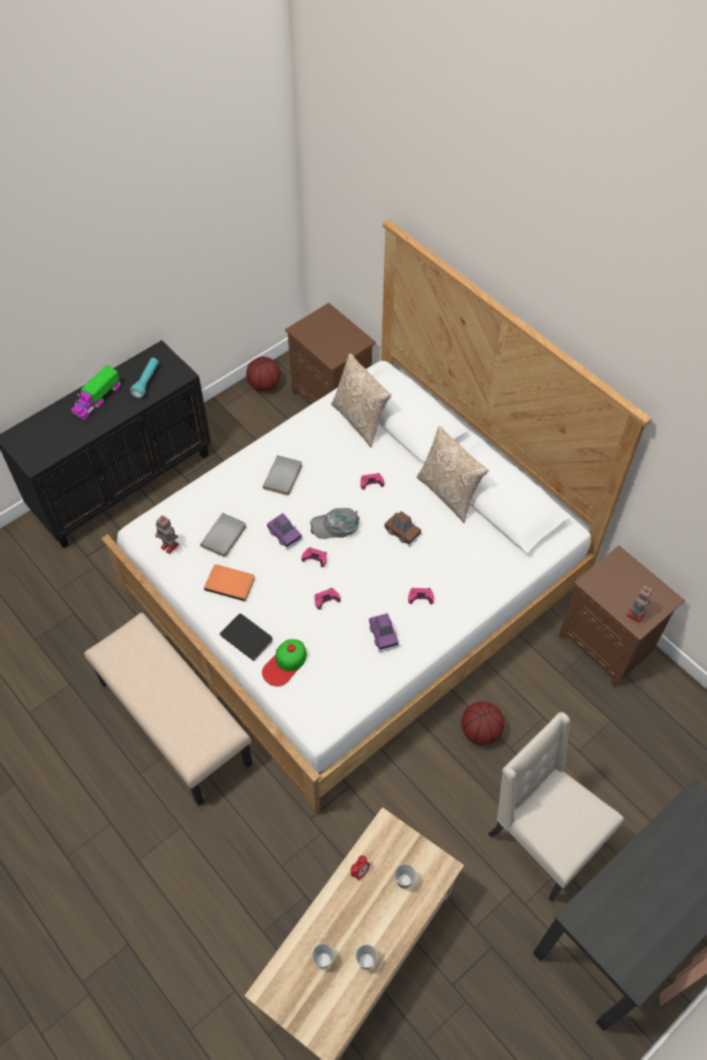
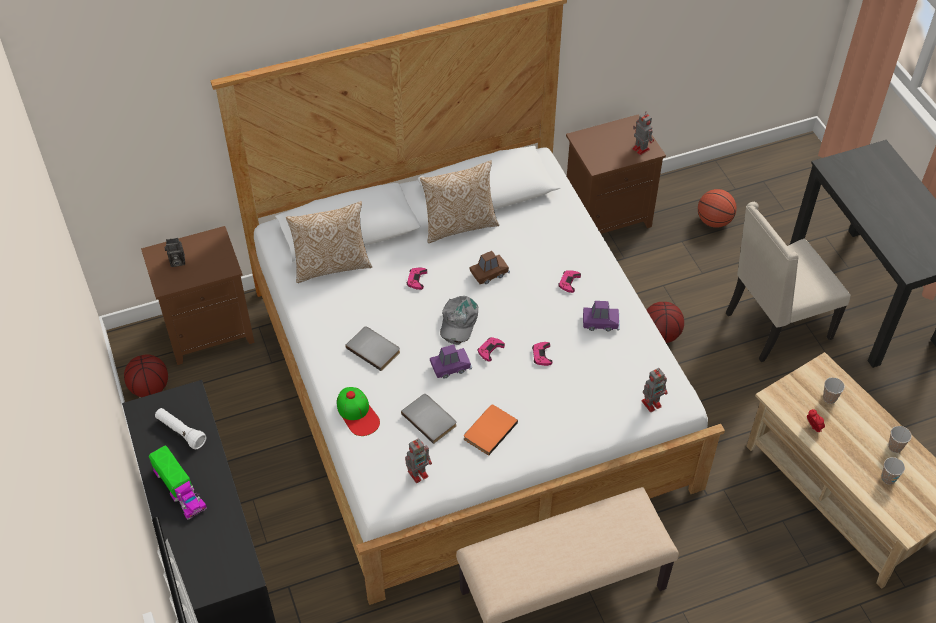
camera: 70 degrees left, 5 degrees down
turquoise flashlight [130,358,159,398] -> white flashlight [155,408,206,449]
black book [220,614,273,661] -> none
cap [262,639,307,686] -> cap moved to [337,387,380,436]
none -> camera [164,238,185,267]
none -> toy robot [641,368,668,412]
none -> basketball [698,189,737,228]

